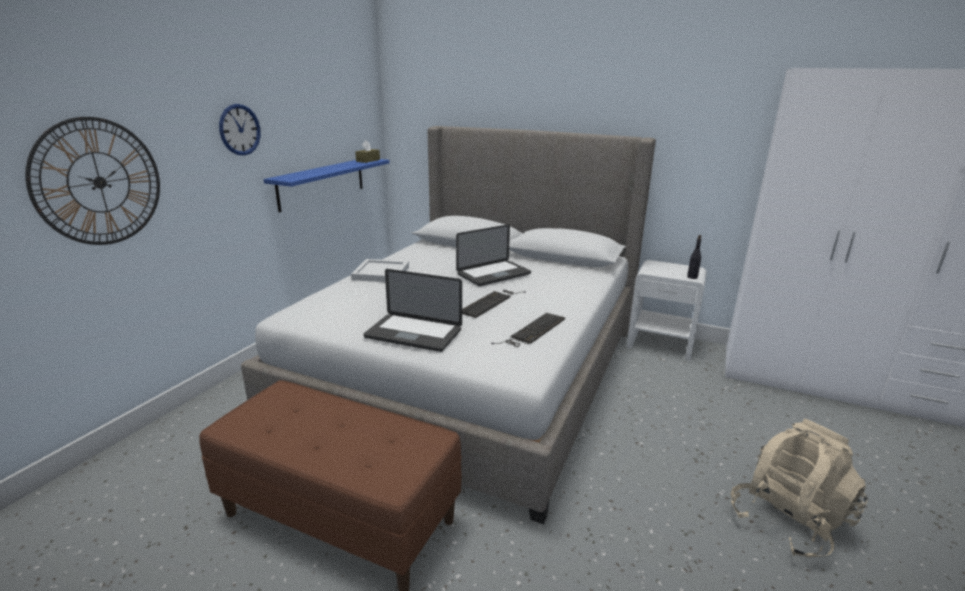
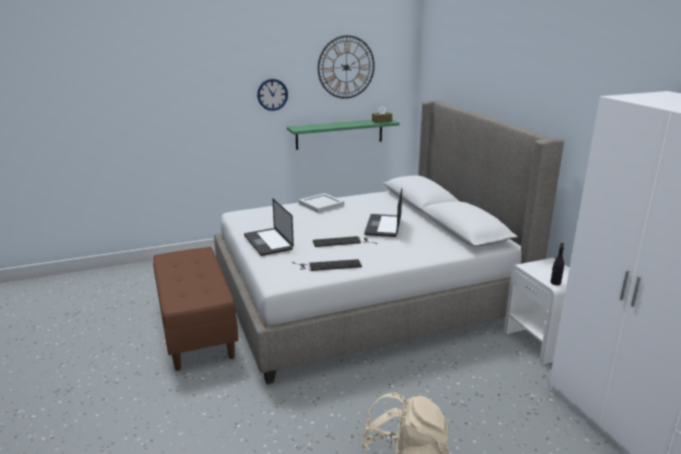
camera: 45 degrees right, 0 degrees up
wall clock [25,117,160,245] -> wall clock moved to [318,35,375,99]
blue shelf [264,159,390,212] -> green shelf [287,120,400,150]
laptop [456,224,531,286] -> laptop turned 90 degrees clockwise [365,188,402,237]

